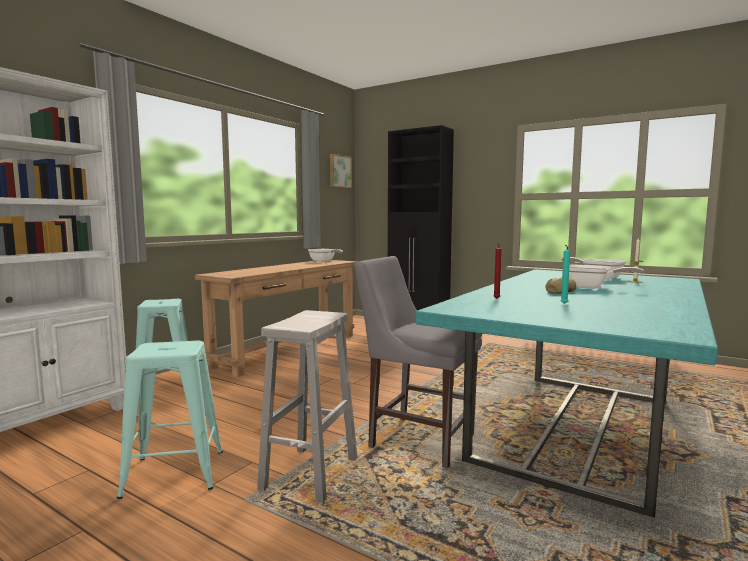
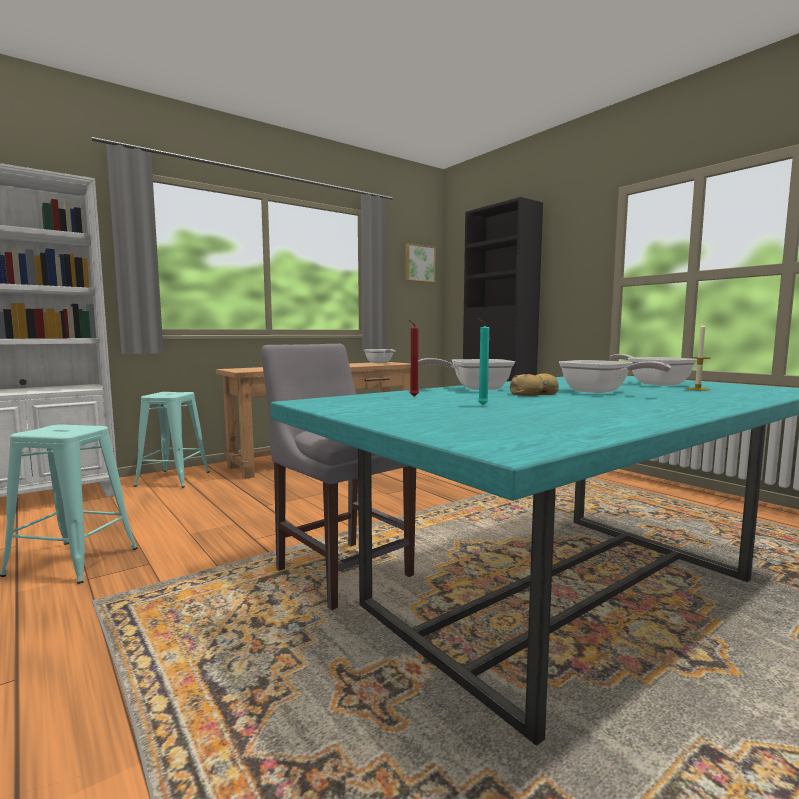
camera: 20 degrees right, 0 degrees up
white stool [257,310,358,503] -> none
none -> frying pan [418,358,515,390]

